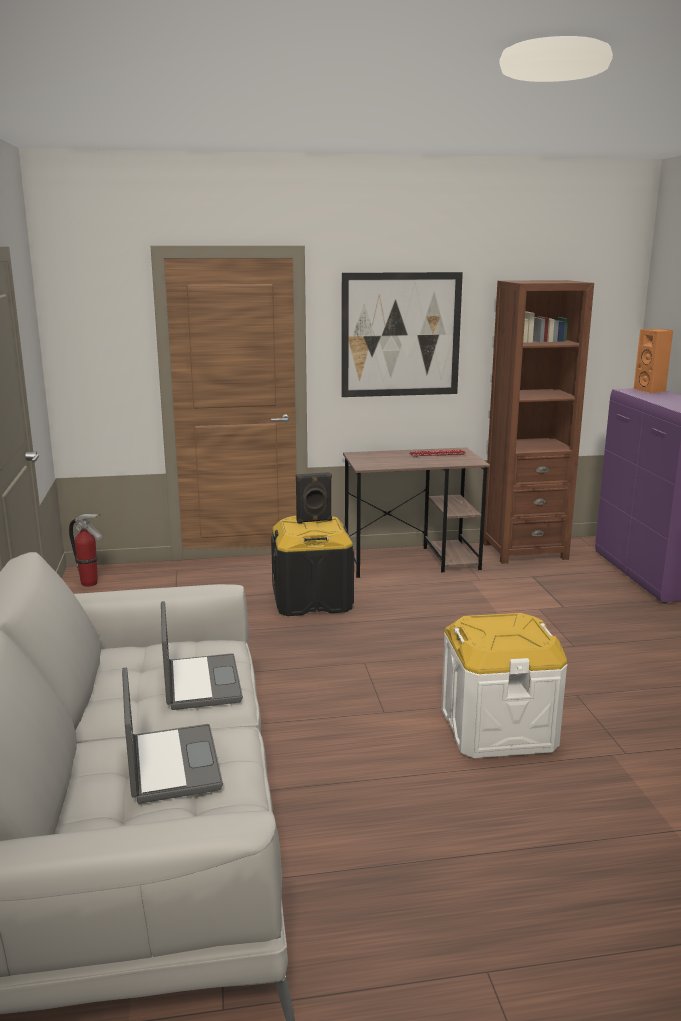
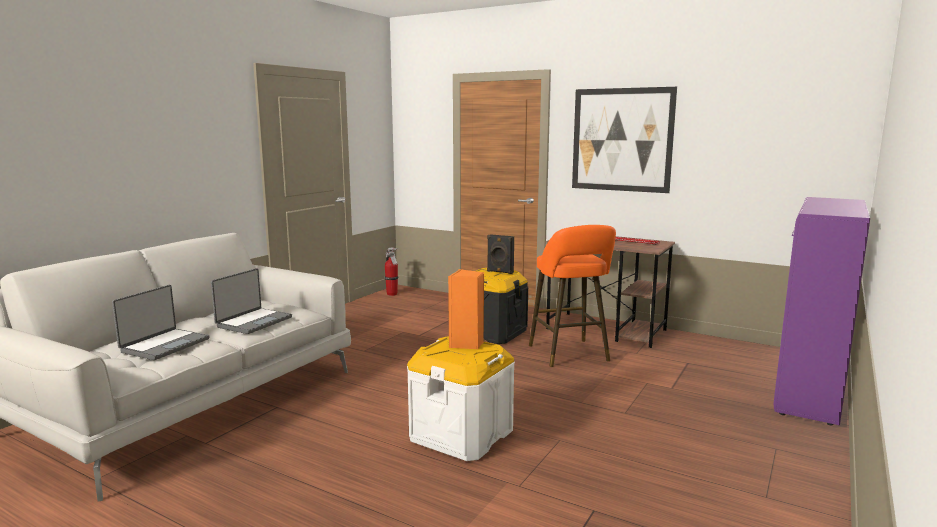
camera: 40 degrees right, 5 degrees down
brown bookcase [483,280,594,564] -> none
orange speaker [633,329,673,394] -> orange speaker moved to [448,269,484,349]
none -> orange stool [529,225,616,367]

